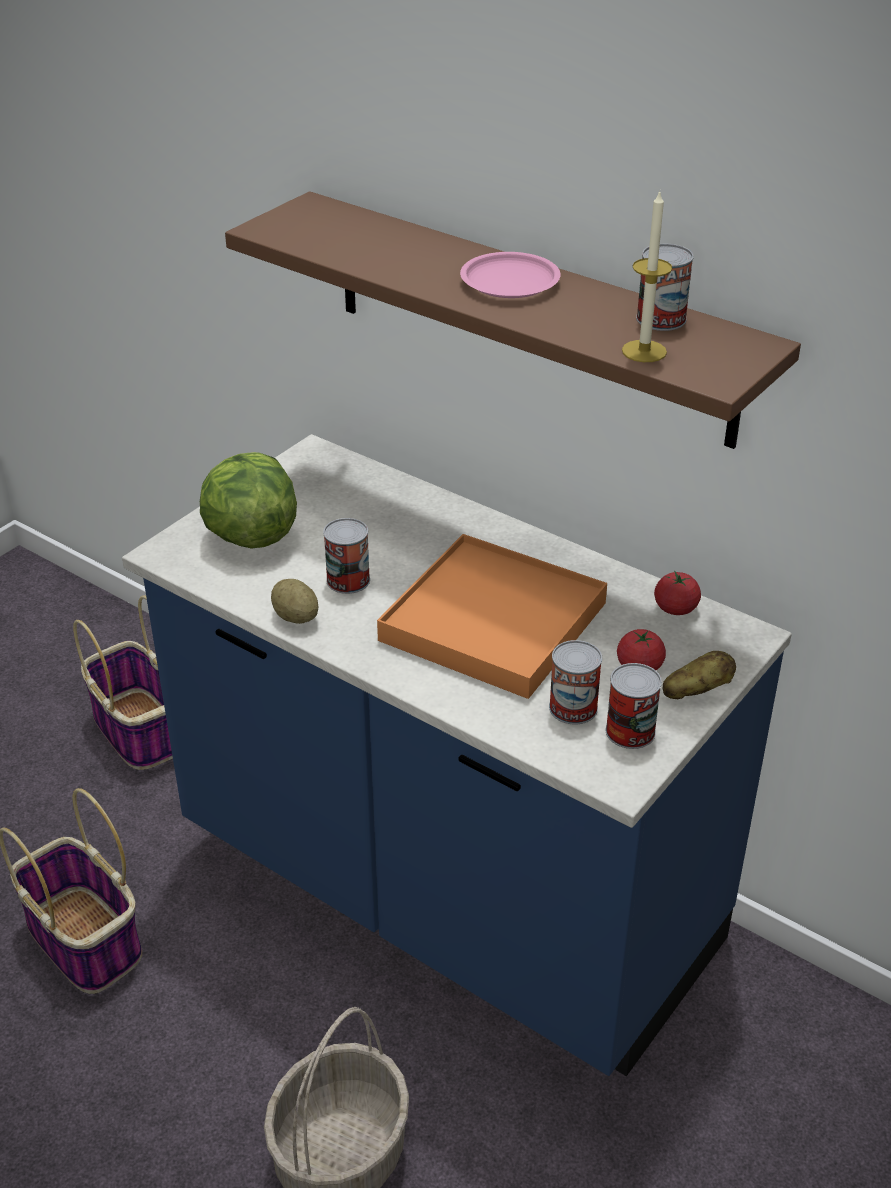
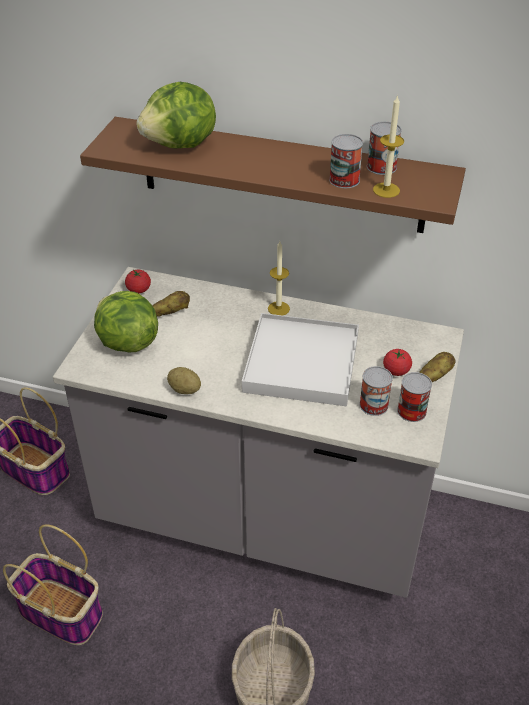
camera: 20 degrees left, 5 degrees up
blue counter [122,434,792,1076] -> grey counter [53,267,464,598]
can [323,518,370,594] -> can moved to [329,134,363,188]
orange tray [377,534,607,699] -> white tray [242,313,359,406]
pink plate [460,252,560,298] -> none
tomato [654,570,701,615] -> tomato moved to [125,269,151,294]
none -> lettuce [136,82,216,149]
none -> potato [153,291,190,317]
none -> candle [268,241,290,316]

